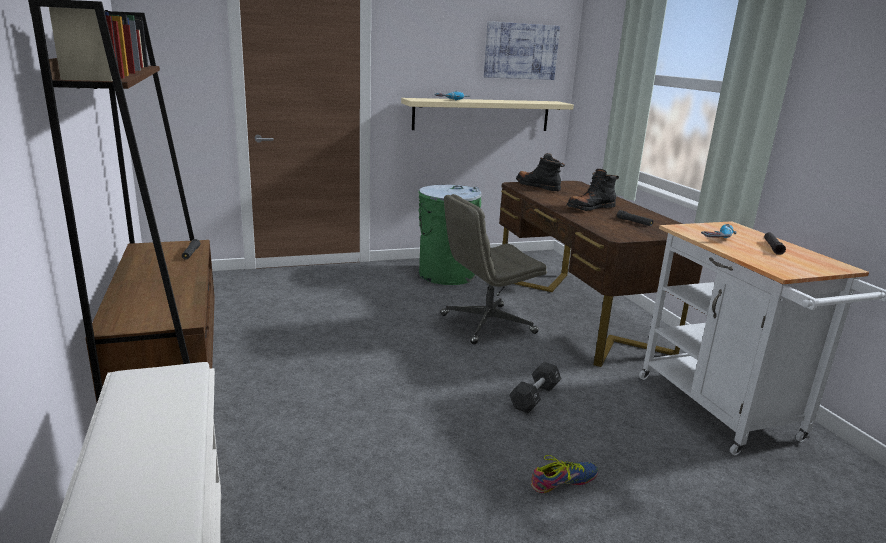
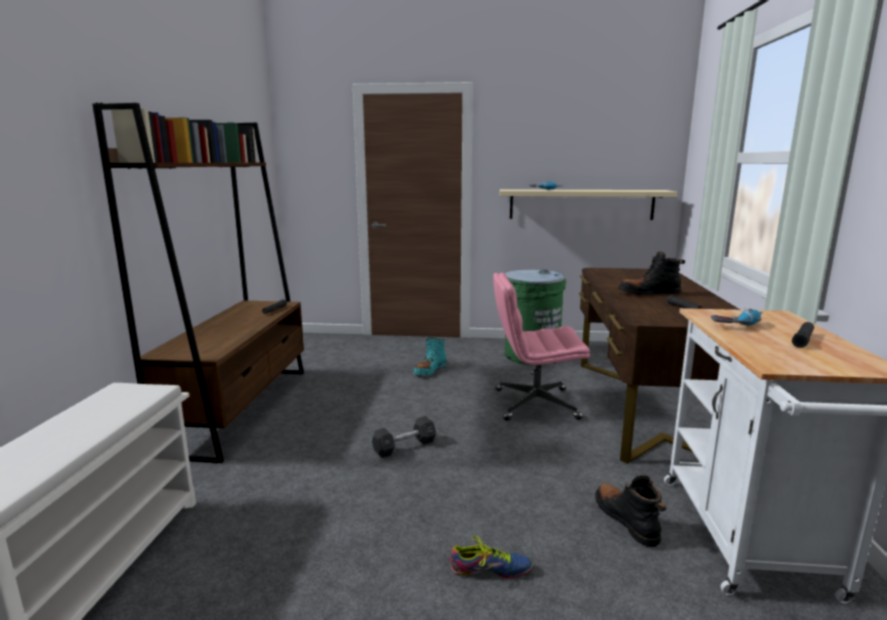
camera: 25 degrees right, 5 degrees down
grey office chair [440,194,547,344] -> pink office chair [493,272,590,421]
picture [484,21,560,80] -> none
black dumbbell [509,362,562,413] -> black dumbbell moved to [372,416,436,458]
black boot [516,153,565,191] -> black boot moved to [595,476,667,547]
none -> turquoise boot [413,337,447,375]

